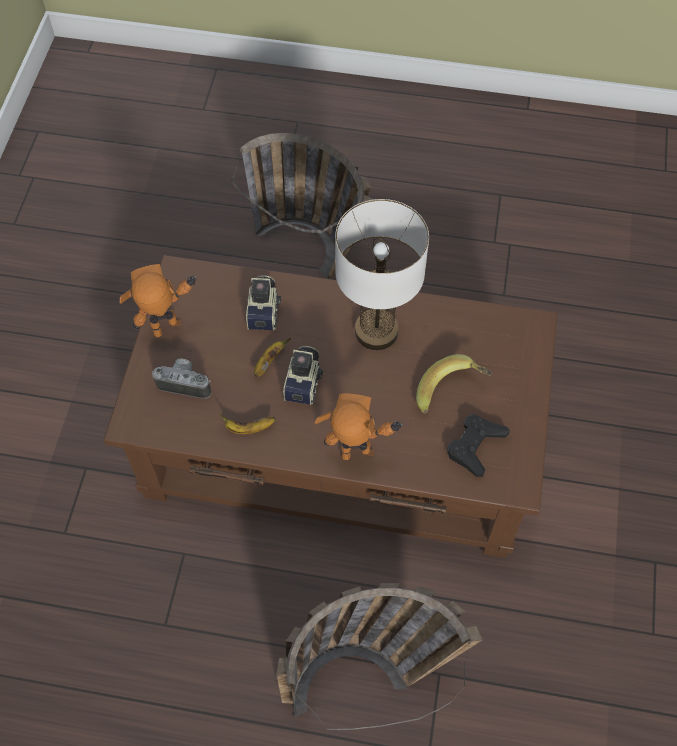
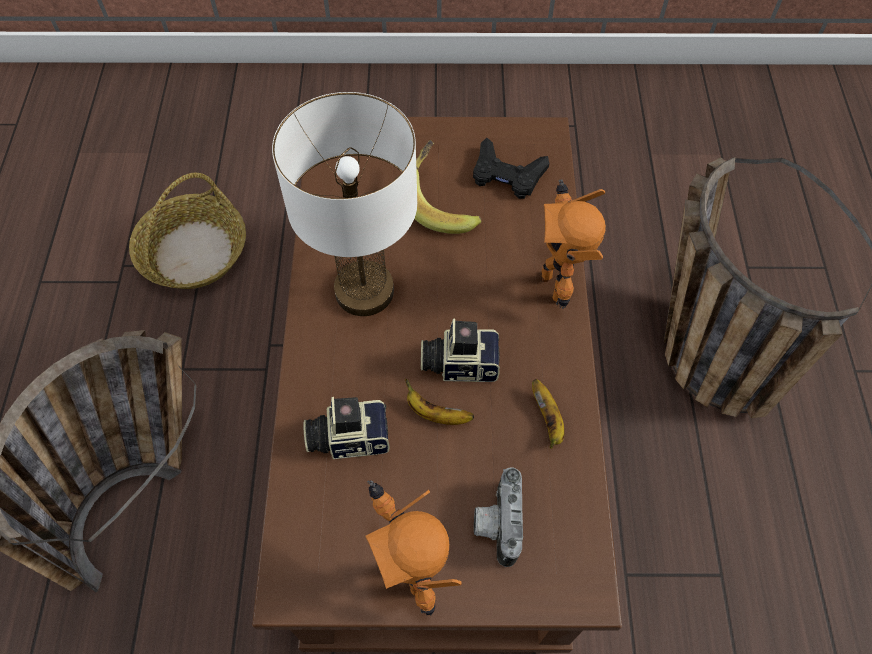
camera: 100 degrees left, 0 degrees up
none -> basket [129,173,246,289]

